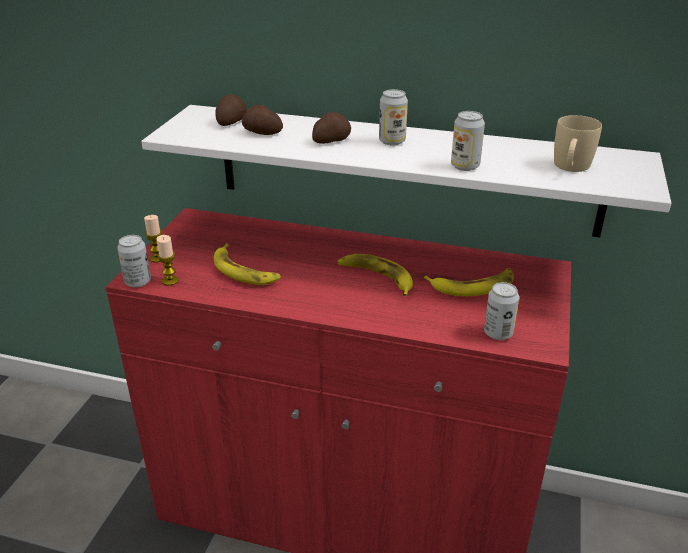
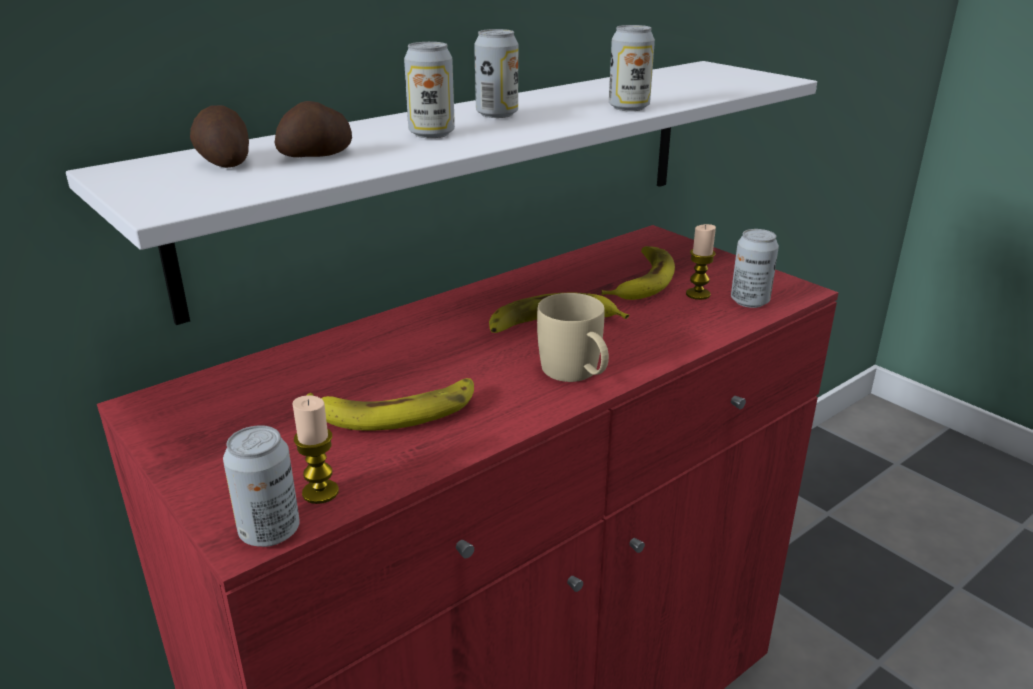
camera: 55 degrees left, 5 degrees down
candle [144,215,162,262] -> candle moved to [686,224,716,300]
potato [312,112,351,144] -> can [404,42,455,138]
beige mug [554,115,602,172] -> beige mug moved to [537,293,609,382]

